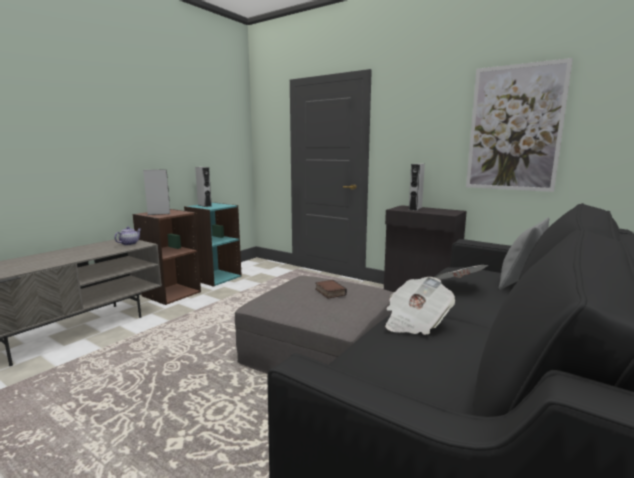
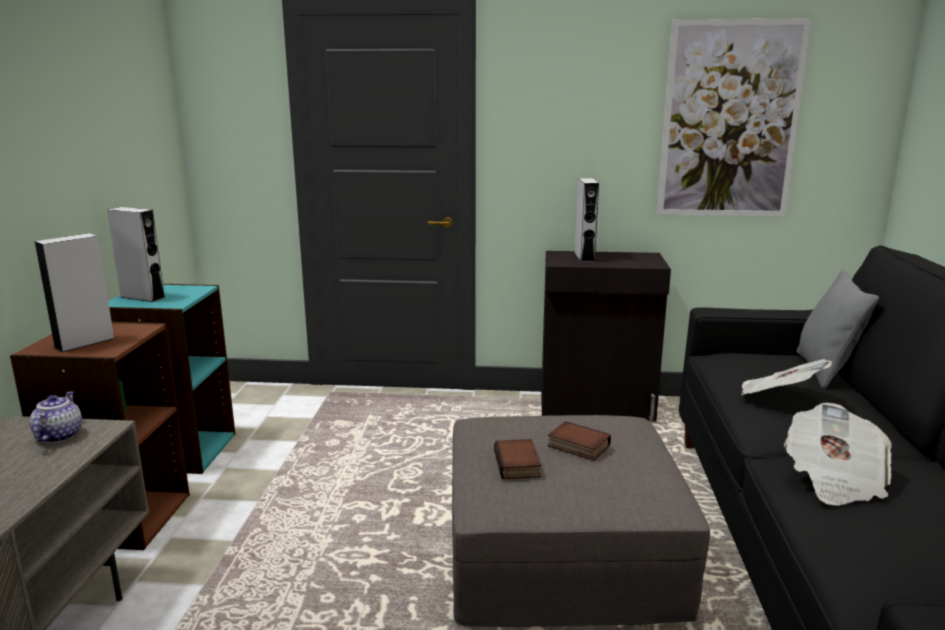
camera: 30 degrees left, 5 degrees up
none -> book [494,439,541,479]

